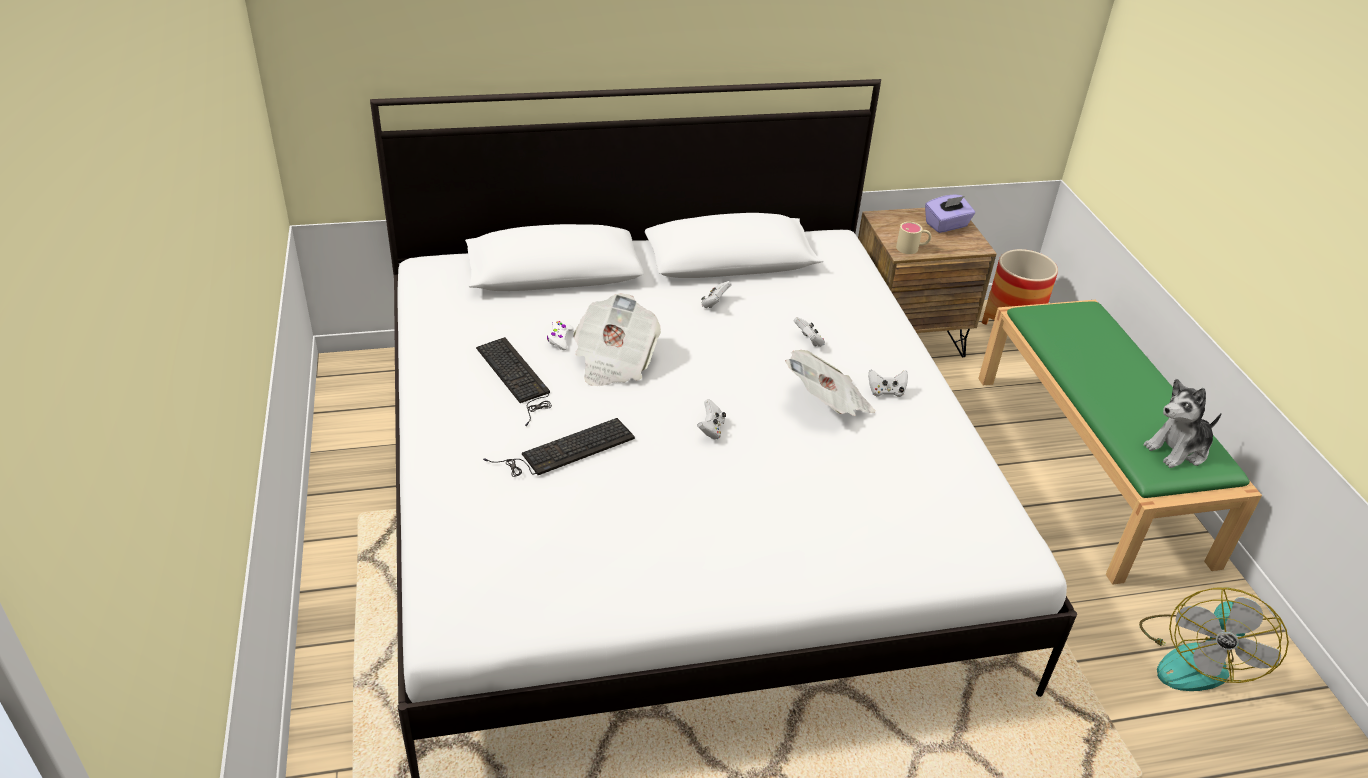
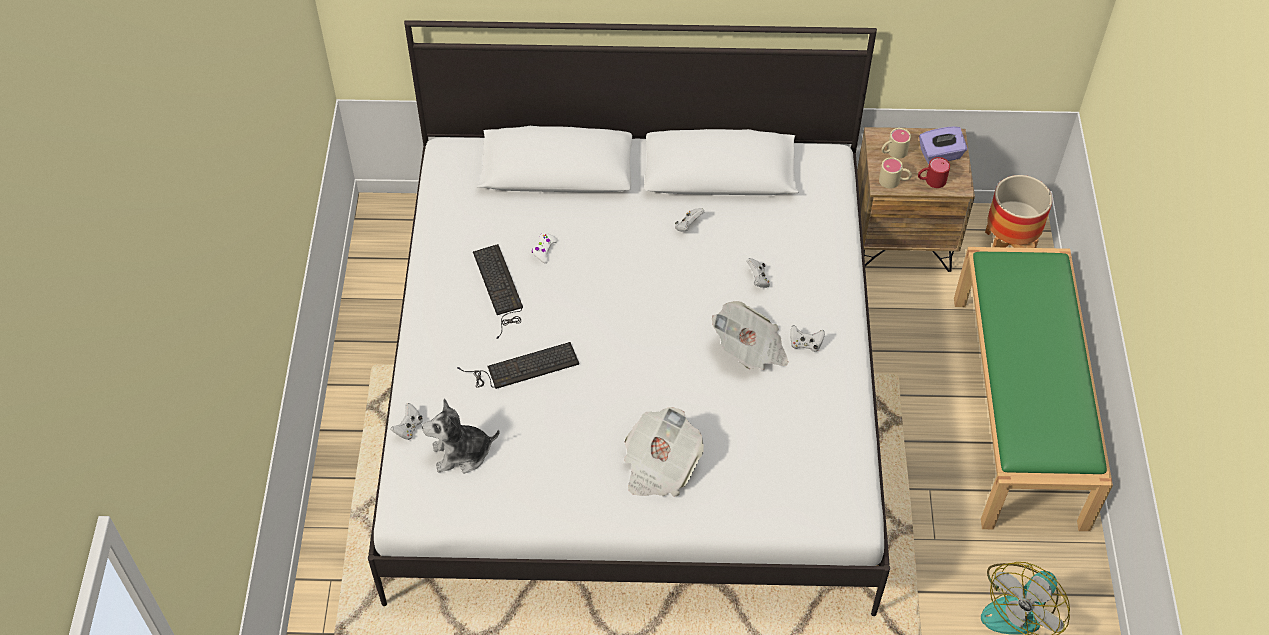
camera: 15 degrees right, 15 degrees up
newspaper [573,293,661,386] -> newspaper moved to [624,407,704,497]
white game controller [697,399,726,439] -> white game controller moved to [391,403,423,440]
plush toy [1143,379,1222,468] -> plush toy moved to [422,399,500,474]
none -> beige mug [882,128,911,159]
none -> red mug [918,157,950,188]

